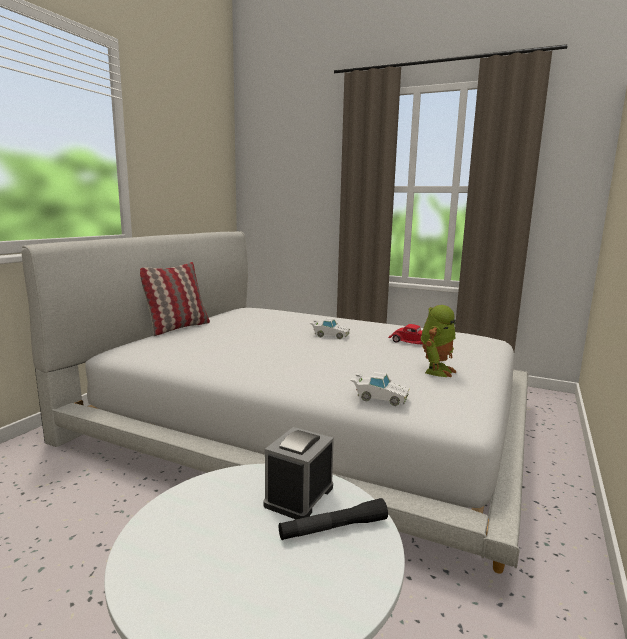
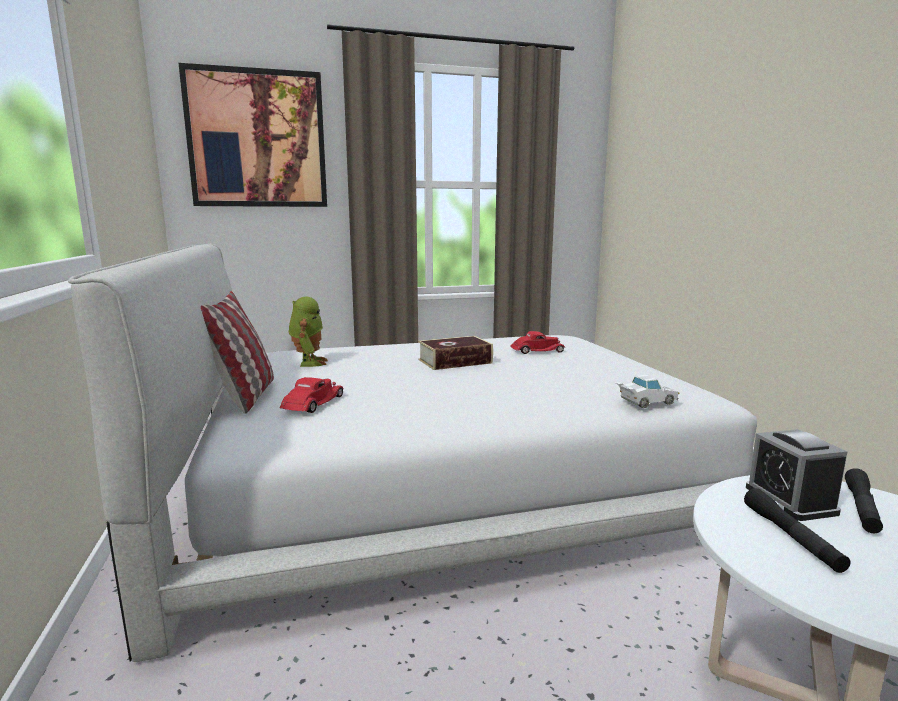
camera: 40 degrees left, 0 degrees up
white toy car [310,318,350,339] -> book [418,336,493,370]
toy robot [421,305,457,377] -> toy robot moved to [289,297,328,367]
none -> picture [178,63,327,207]
none -> red toy car [280,377,343,413]
none -> black flashlight [744,488,851,573]

